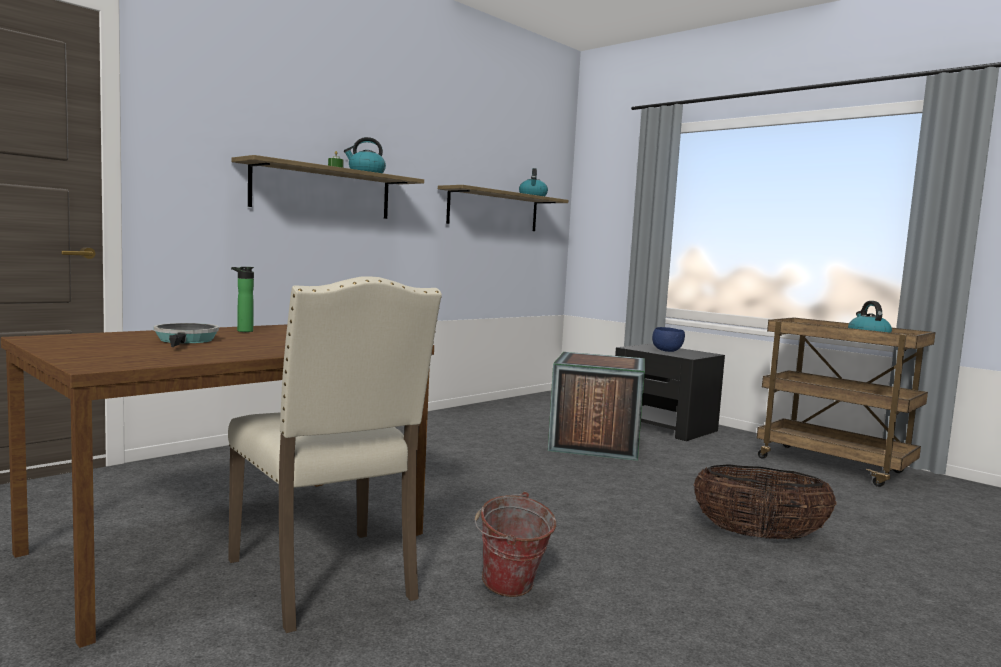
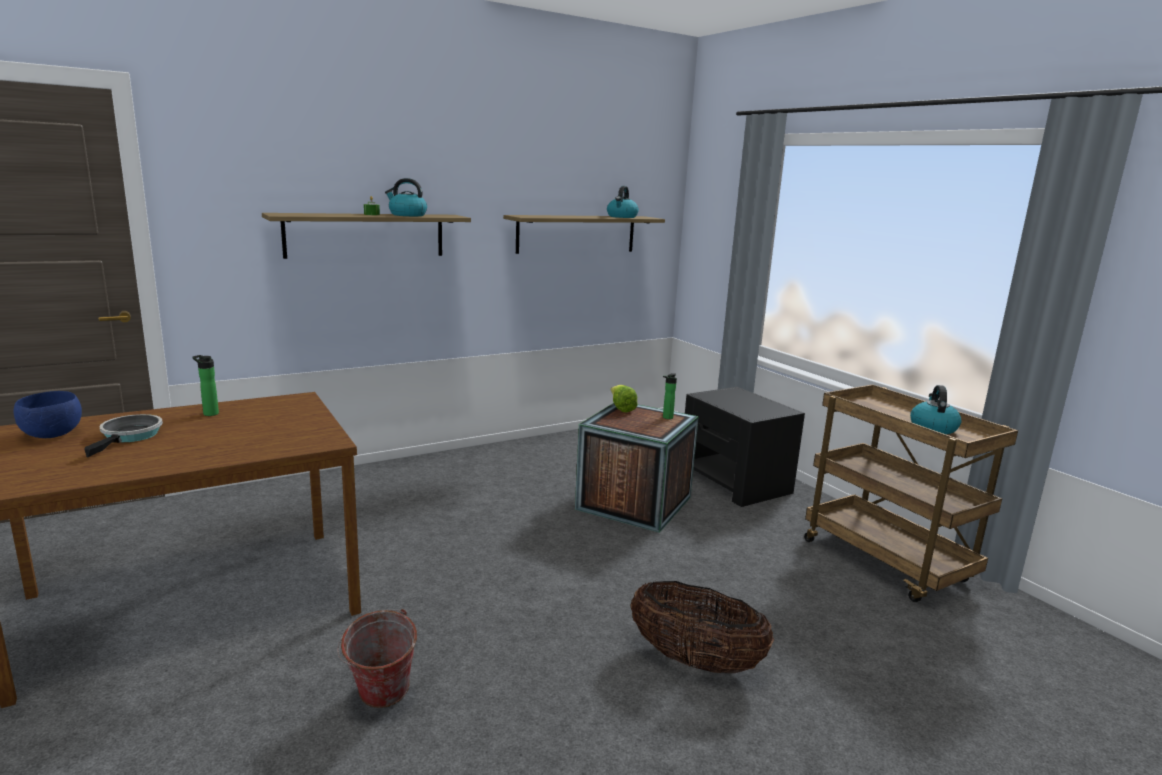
camera: 15 degrees right, 10 degrees up
beige chair [228,276,442,633] -> none
blue bowl [652,327,685,352] -> blue bowl moved to [13,391,82,438]
none -> lettuce [611,385,638,412]
none -> bottle [663,373,677,419]

